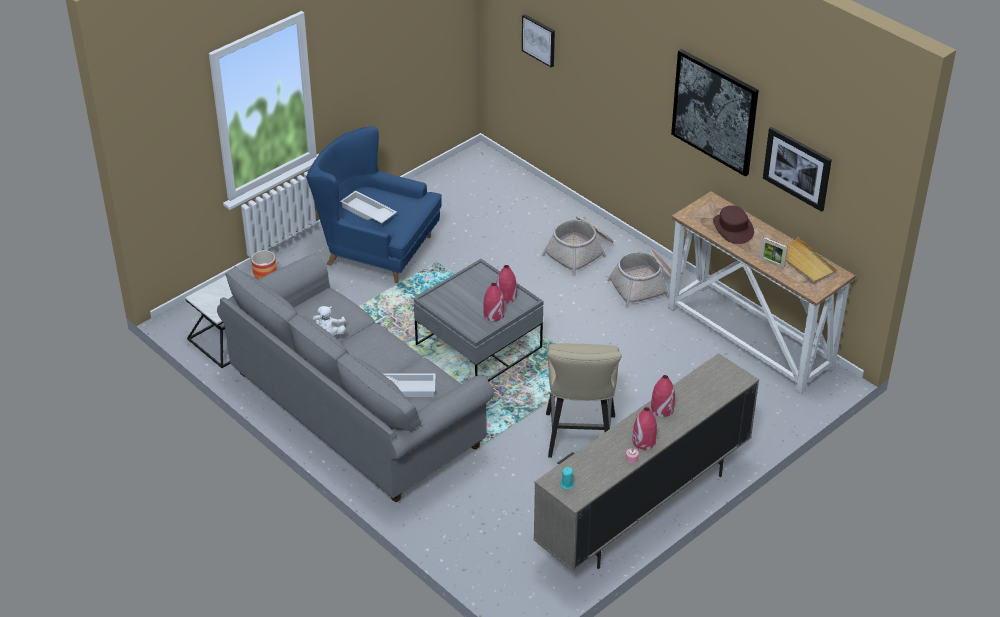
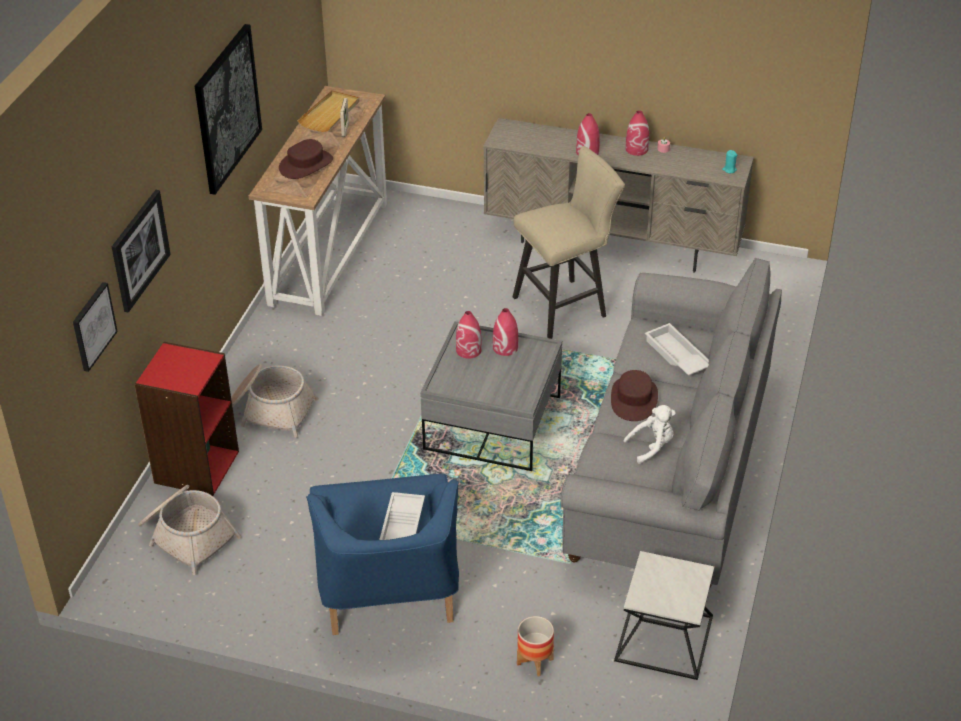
camera: 120 degrees left, 0 degrees up
basket [607,250,671,308] -> basket moved to [138,485,242,575]
picture [763,127,832,212] -> picture moved to [112,190,171,313]
none -> red bookcase [134,342,239,496]
none -> brown hat [611,370,658,421]

